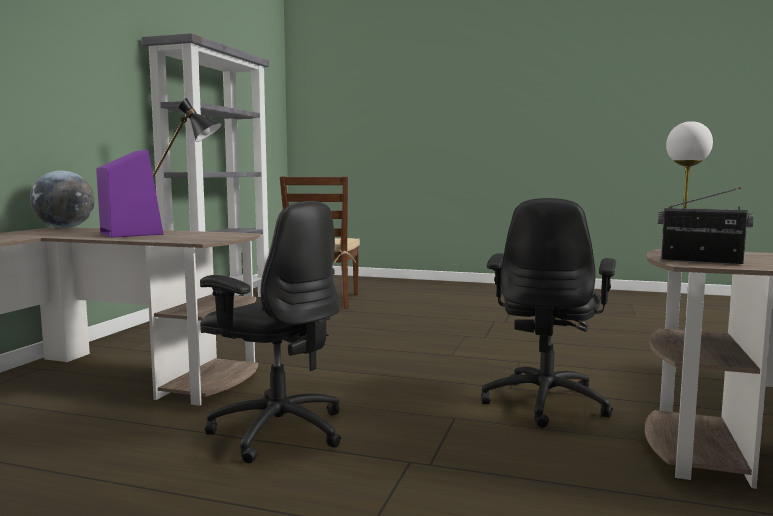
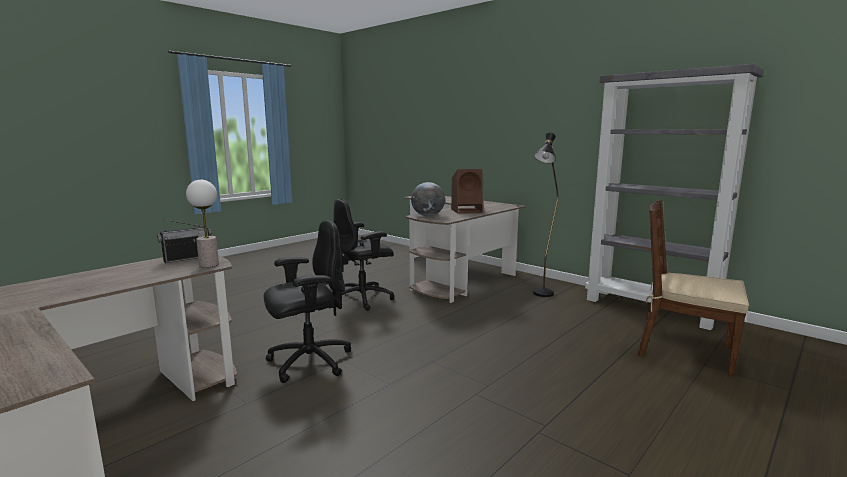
camera: 115 degrees right, 5 degrees up
globe [30,171,95,228] -> globe moved to [411,182,445,216]
purple speaker [96,150,163,238] -> brown speaker [451,169,483,214]
black office chair [481,198,616,428] -> black office chair turned 105 degrees clockwise [263,220,351,383]

